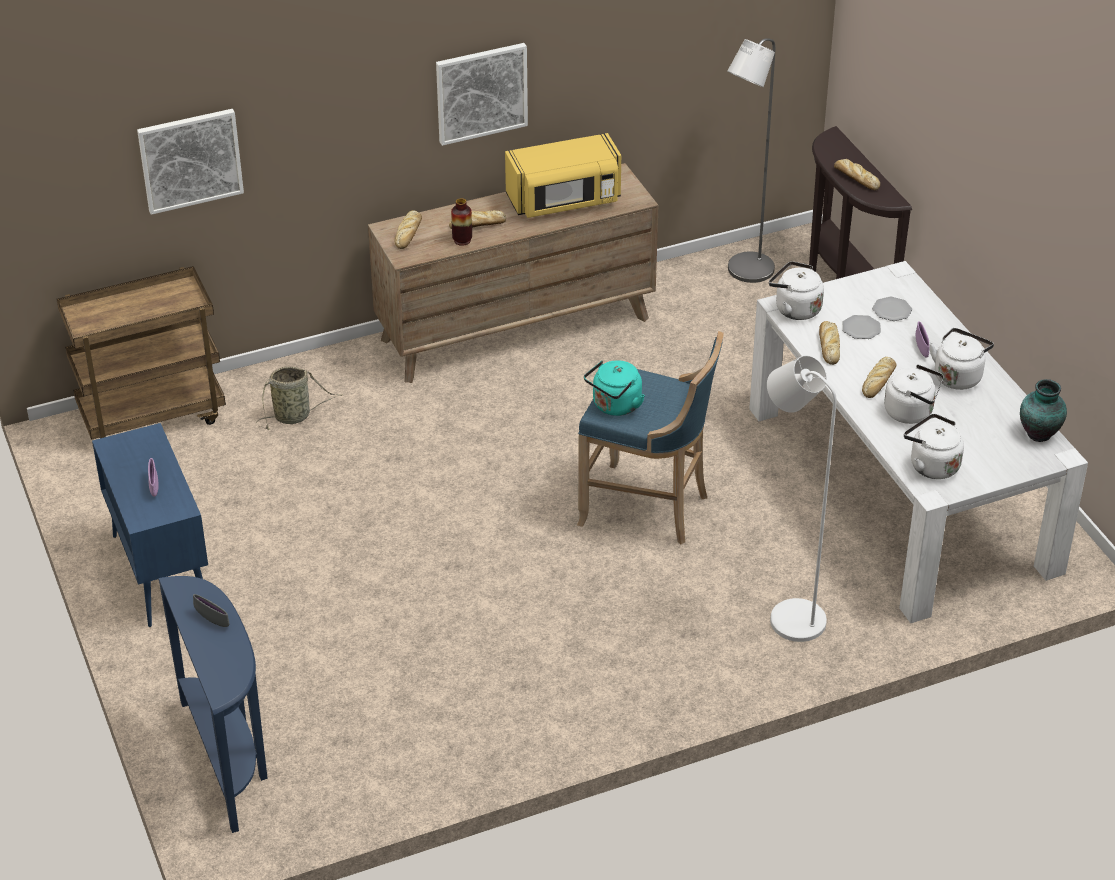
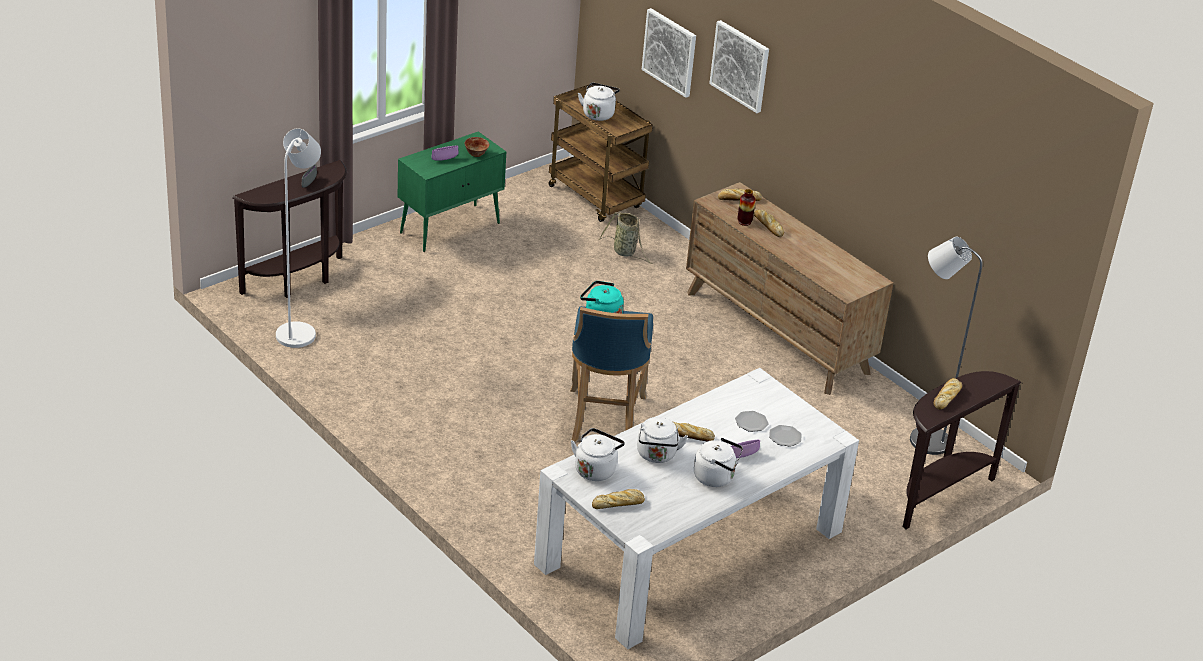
camera: 70 degrees right, 5 degrees down
blue cabinet [92,423,208,627] -> green cabinet [398,131,506,252]
blue console table [158,576,268,833] -> brown console table [232,160,347,298]
picture [436,43,528,146] -> picture moved to [709,20,769,113]
yellow microwave [505,133,621,218] -> none
white floor lamp [767,356,836,642] -> white floor lamp moved to [276,128,321,348]
white kettle [769,261,824,320] -> white kettle moved to [578,83,620,121]
bread [819,321,840,365] -> bread moved to [592,489,645,509]
vase [1020,379,1067,442] -> none
none -> bowl [465,137,490,157]

